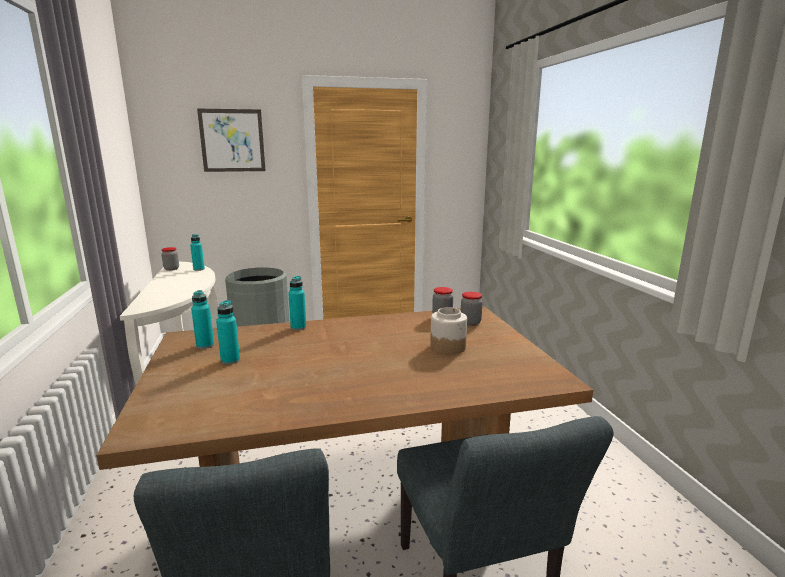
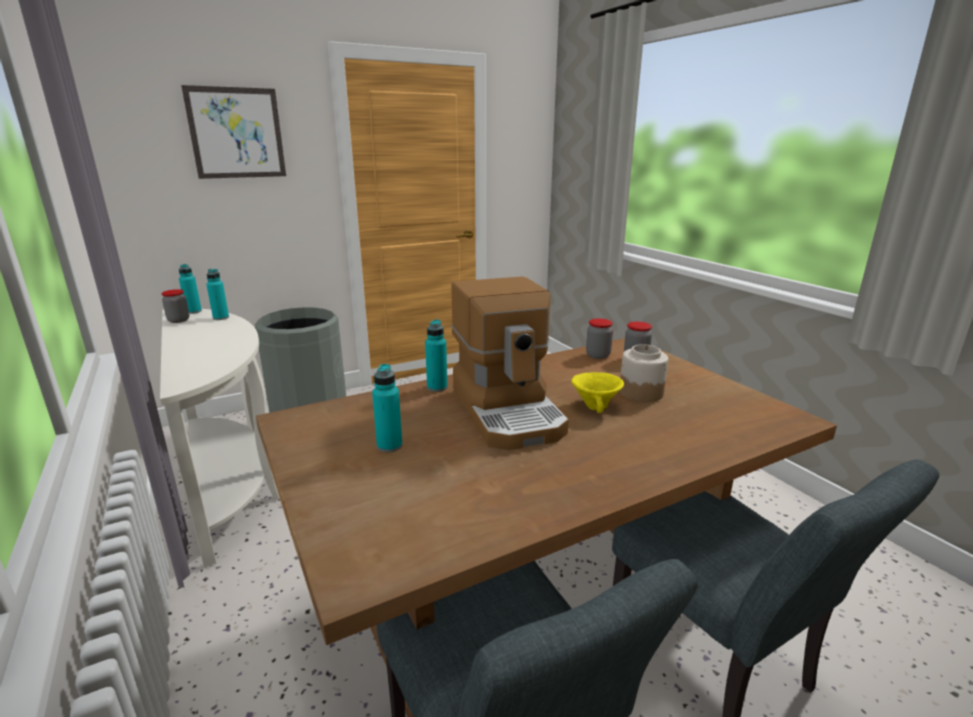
camera: 15 degrees left, 5 degrees up
turquoise bottle [191,290,214,349] -> turquoise bottle moved to [179,264,202,314]
none -> coffee machine [451,276,569,450]
none -> yellow bowl [571,372,624,413]

